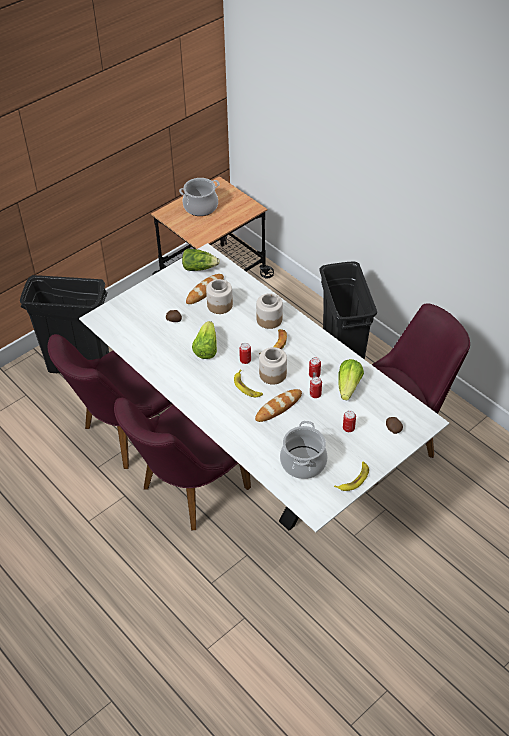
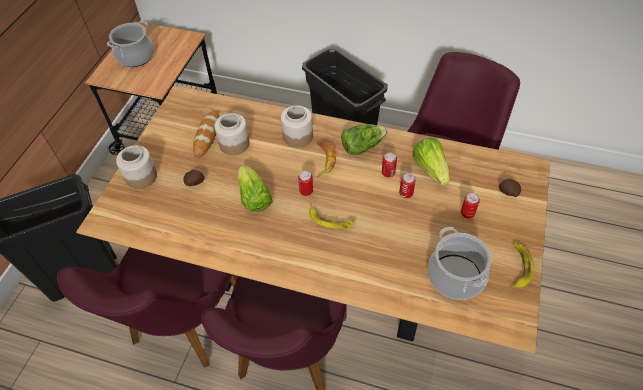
camera: 30 degrees left, 5 degrees up
white dining table [79,243,450,532] -> brown dining table [76,86,550,354]
lettuce [182,249,220,271] -> lettuce moved to [341,124,388,155]
bread [255,389,302,422] -> none
jar [259,347,287,384] -> jar moved to [116,145,157,189]

